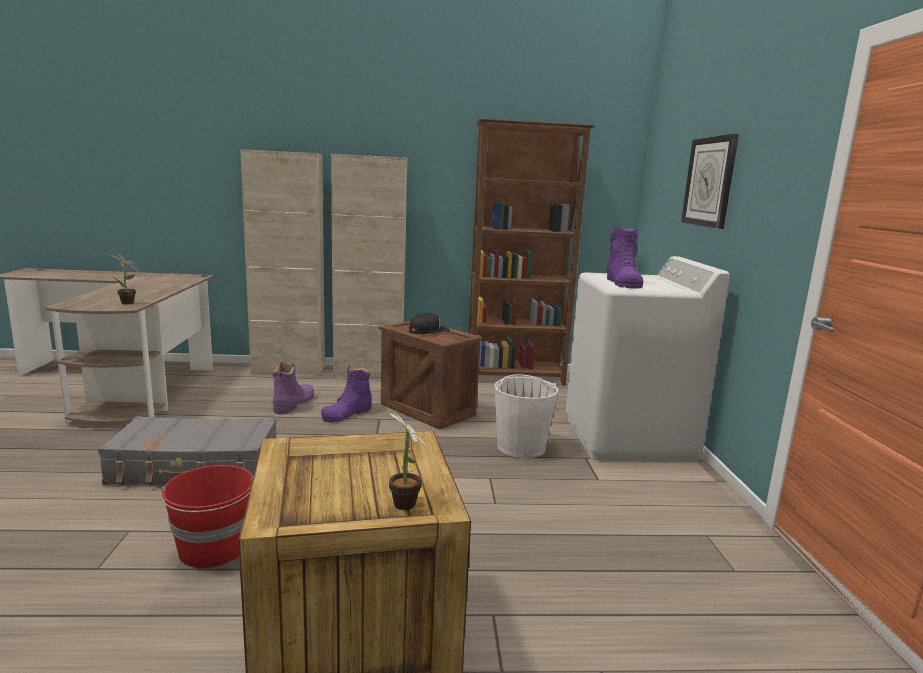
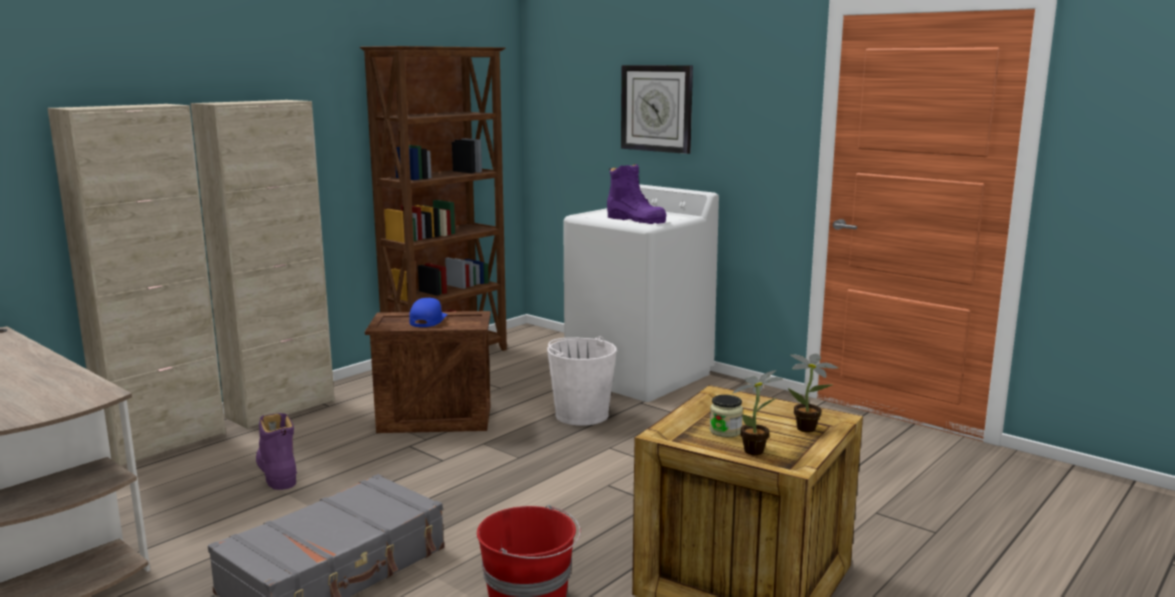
camera: 45 degrees left, 0 degrees up
potted plant [110,253,140,304] -> potted plant moved to [732,370,783,455]
purple boot [321,366,372,423] -> none
black cap [409,313,450,334] -> blue cap [409,298,447,327]
none -> jar [710,395,743,437]

